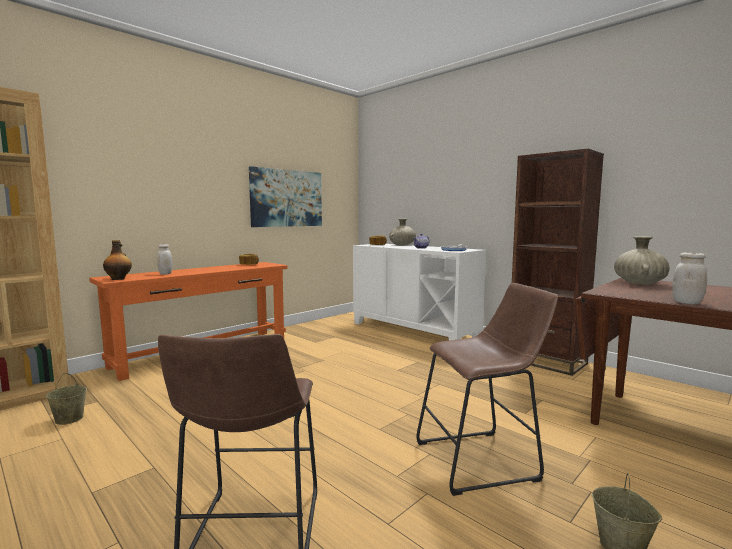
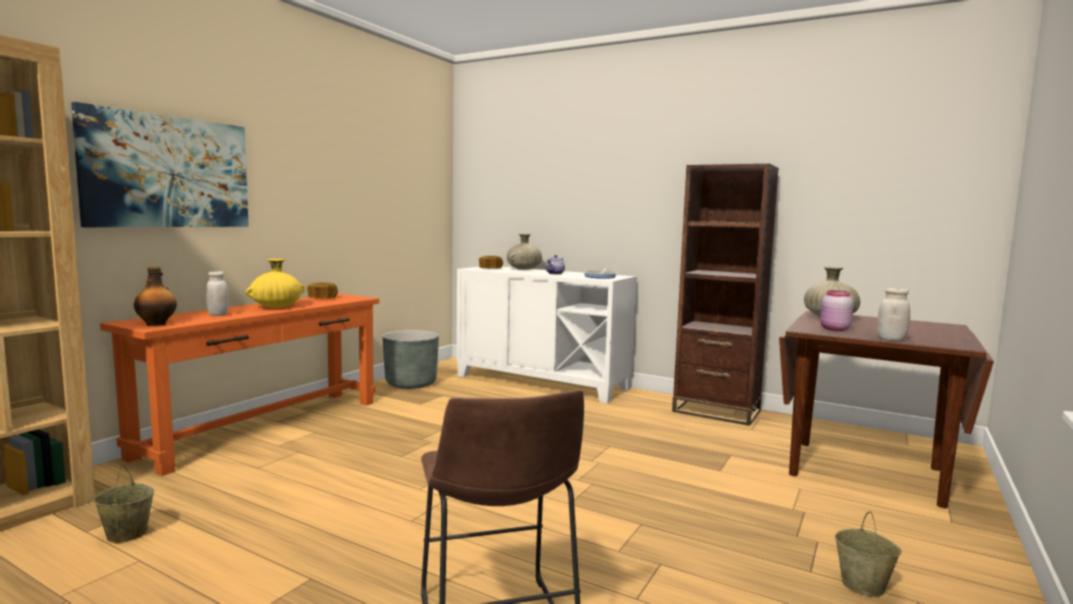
camera: 15 degrees left, 0 degrees up
picture [249,166,322,227] -> picture moved to [71,102,249,227]
brown stool [416,283,558,496] -> none
none -> yellow vase [246,259,306,308]
none -> grey planter [383,330,439,389]
none -> pink jar [820,290,853,331]

